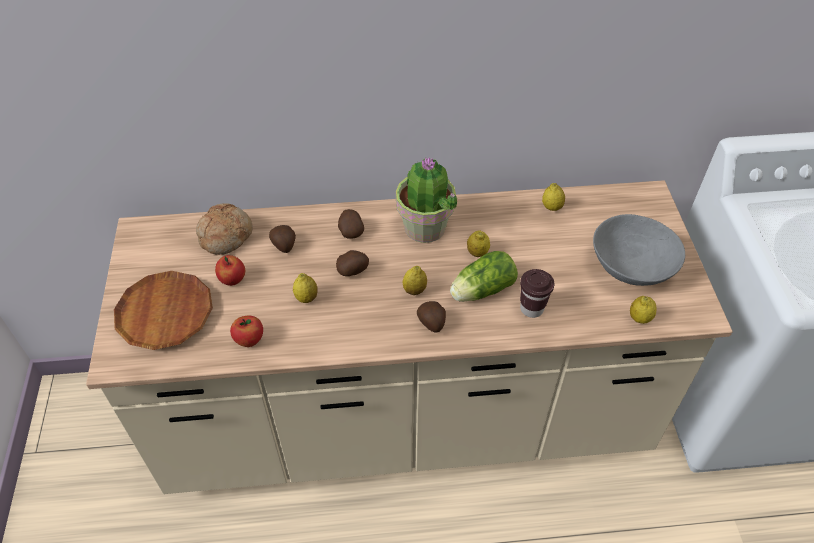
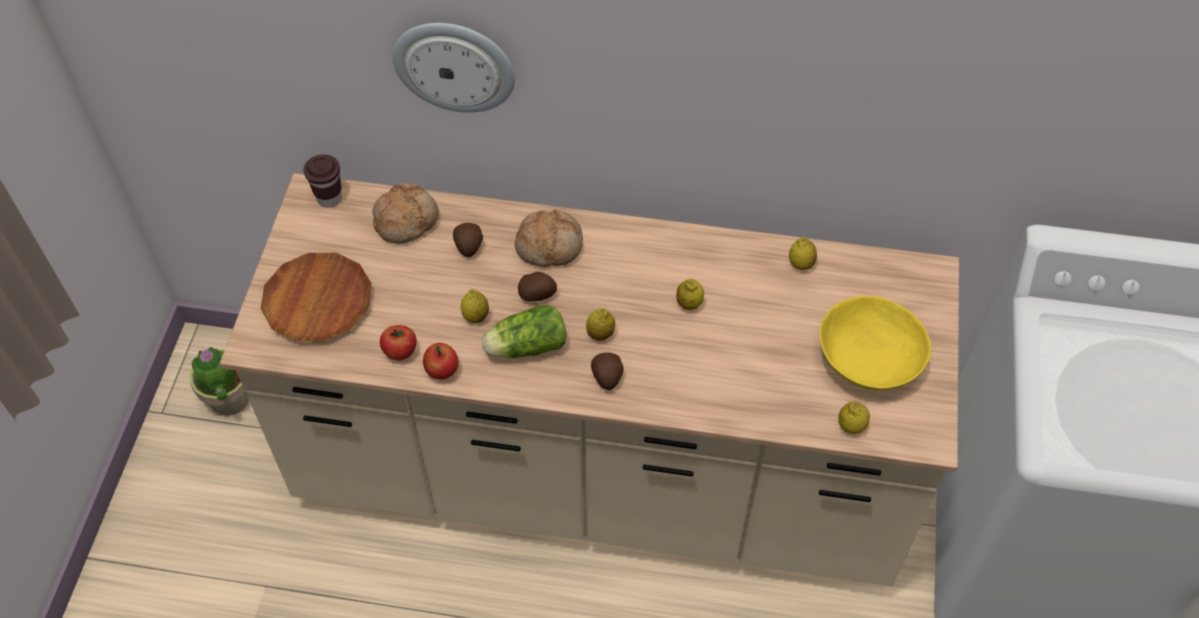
camera: 15 degrees right, 5 degrees up
apple [215,255,245,286] -> apple moved to [423,343,459,379]
potato [338,209,364,238] -> bread [515,210,583,267]
potted plant [396,157,458,243] -> potted plant moved to [190,347,249,416]
lettuce [450,251,518,302] -> lettuce moved to [482,305,566,358]
brown cup [520,269,554,318] -> brown cup moved to [304,154,342,207]
grey bowl [593,214,685,286] -> yellow bowl [819,296,931,391]
none -> wall clock [392,23,515,113]

